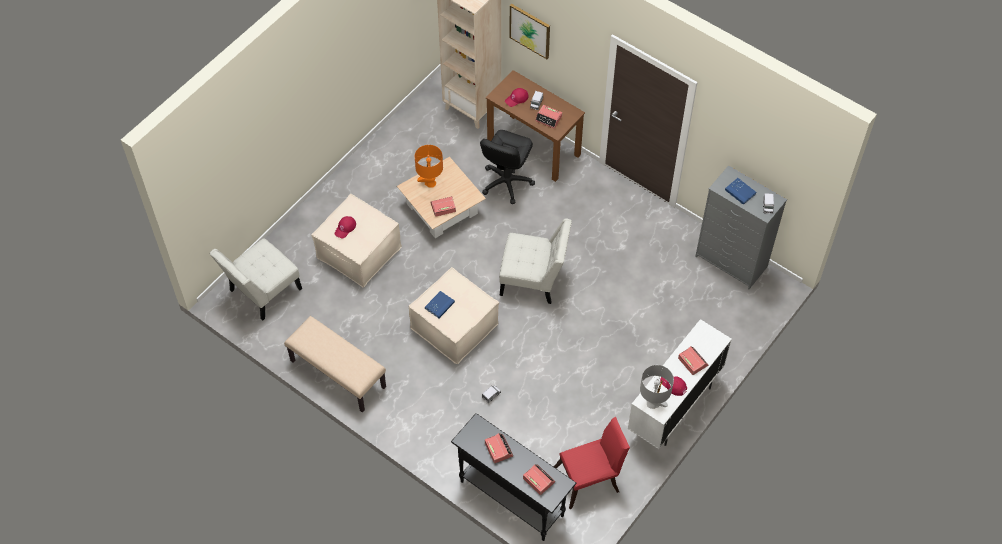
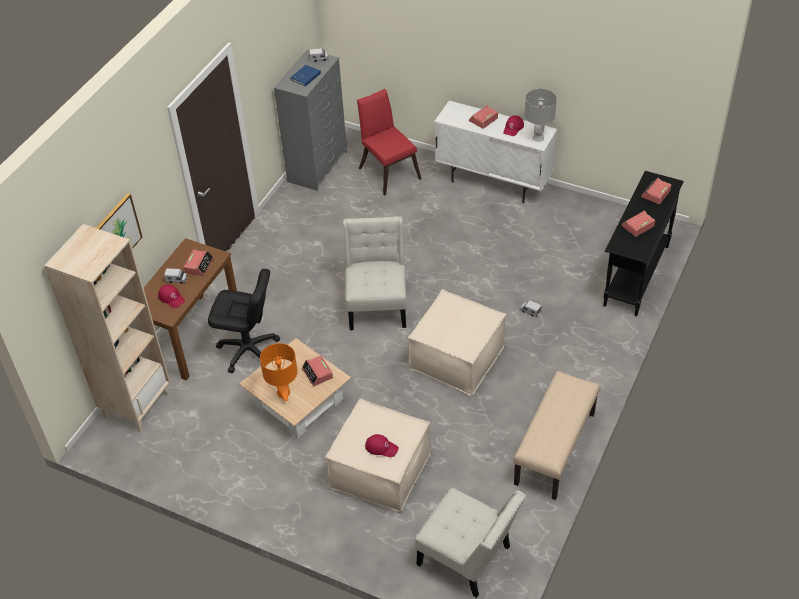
camera: 100 degrees left, 10 degrees down
blue book [425,291,455,318] -> none
red chair [554,417,630,509] -> red chair moved to [357,89,421,196]

